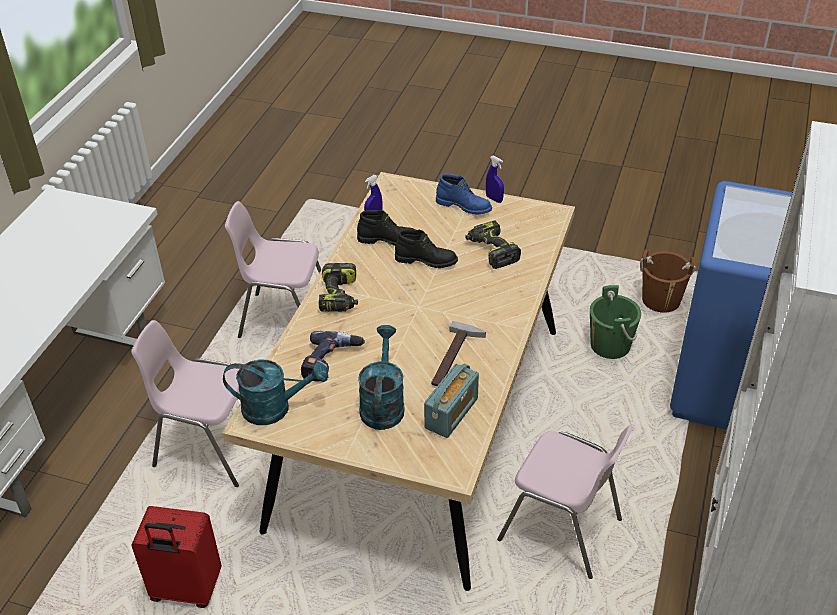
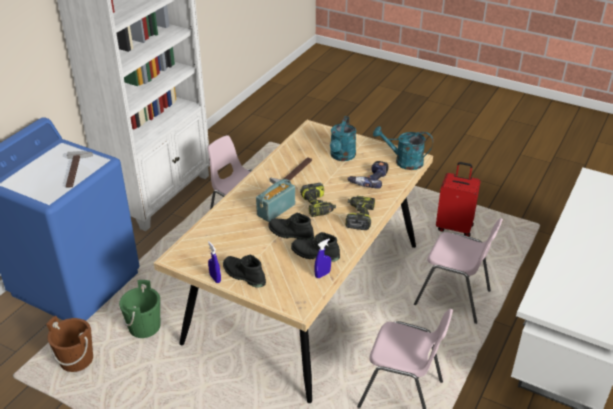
camera: 170 degrees left, 5 degrees down
radio [424,364,479,438] -> radio moved to [256,179,295,222]
blue boot [436,174,492,215] -> black boot [223,255,266,288]
power drill [465,220,521,269] -> power drill moved to [300,183,336,217]
none -> hammer [66,151,93,188]

